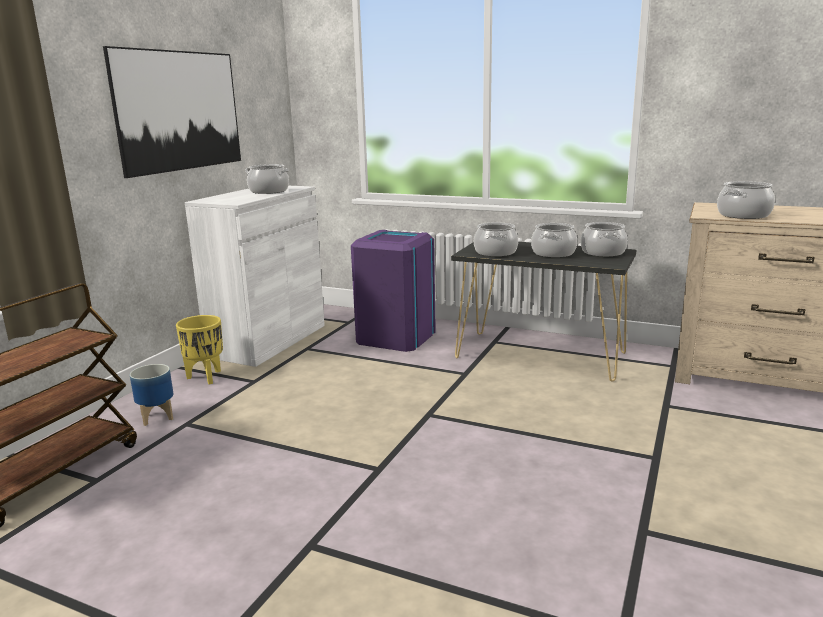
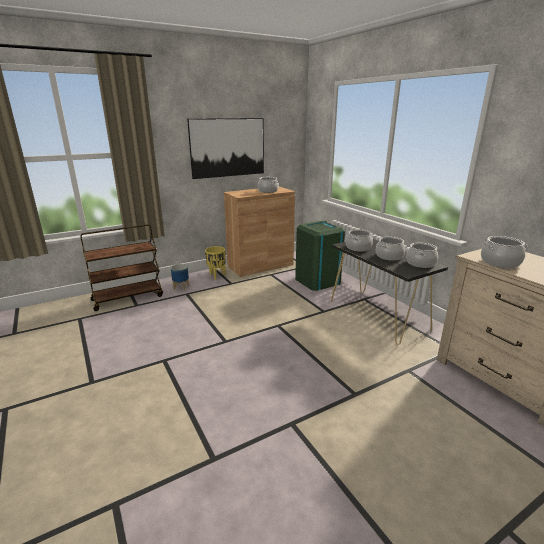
camera: 35 degrees right, 5 degrees up
white cabinet [185,186,325,367] -> brown cabinet [224,187,295,277]
purple trash can [351,230,436,352] -> green trash can [295,221,345,291]

